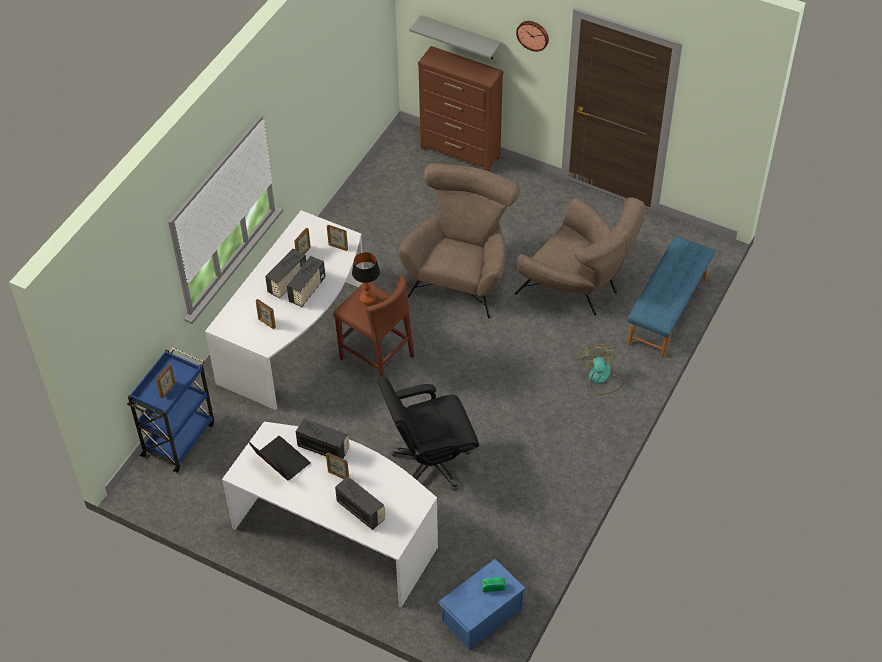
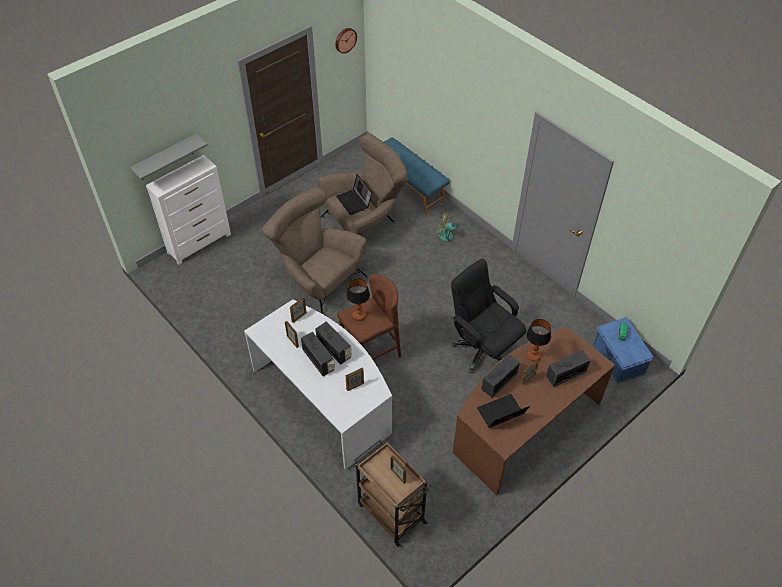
camera: 70 degrees left, 0 degrees up
blue cart [127,347,214,472] -> brown cart [354,439,429,547]
white desk [222,422,438,607] -> brown desk [453,327,615,495]
black office chair [377,376,479,491] -> black office chair turned 135 degrees clockwise [451,259,526,373]
brown dresser [418,46,503,172] -> white dresser [146,155,231,265]
wall clock [516,21,549,52] -> wall clock moved to [335,28,357,54]
none -> laptop [336,174,372,215]
none -> table lamp [526,319,551,362]

